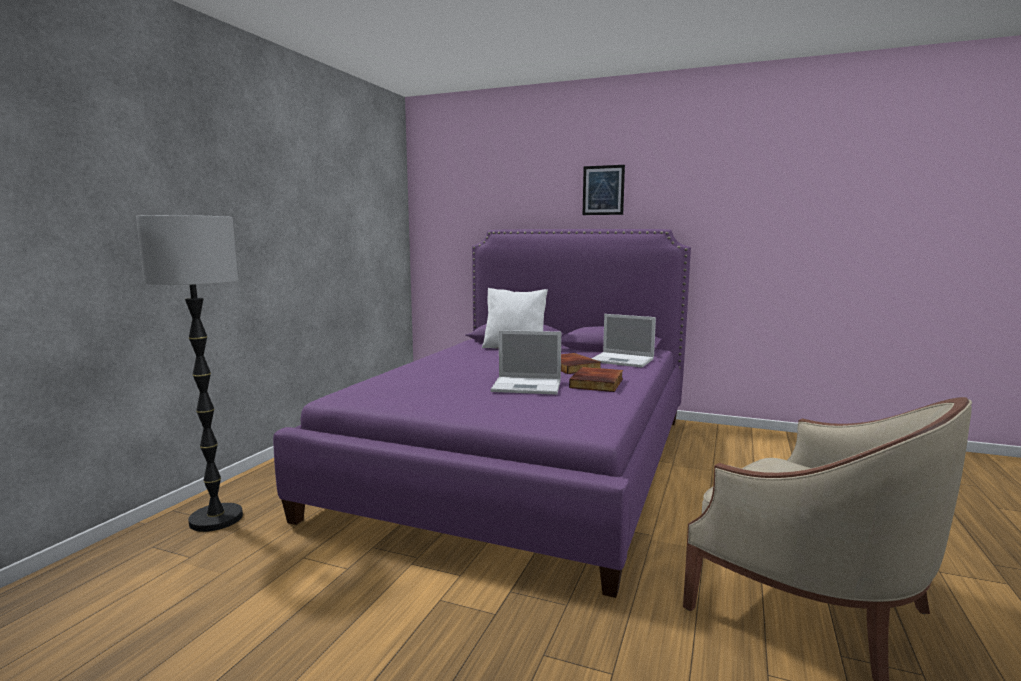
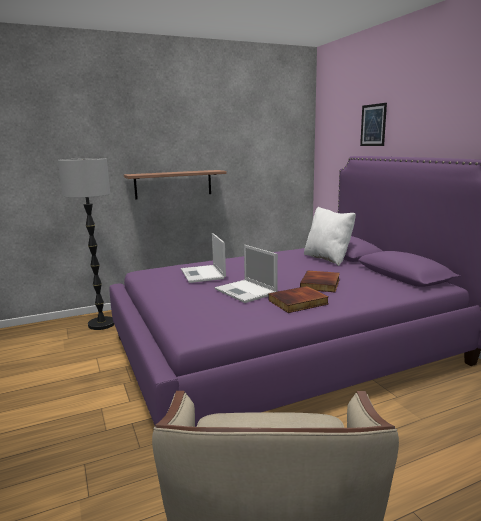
camera: 45 degrees right, 5 degrees up
picture [583,165,625,215] -> picture moved to [360,103,387,146]
laptop [591,314,656,368] -> laptop moved to [181,233,226,283]
none -> shelf [124,170,227,199]

